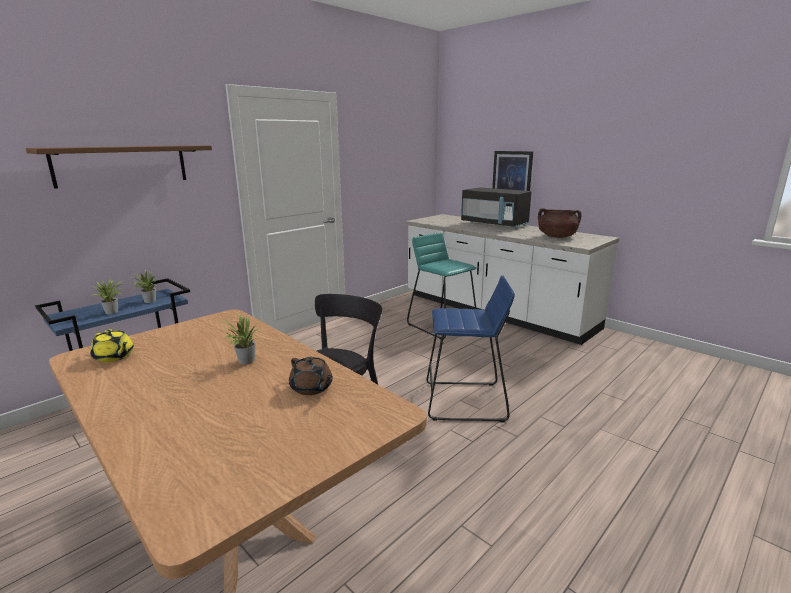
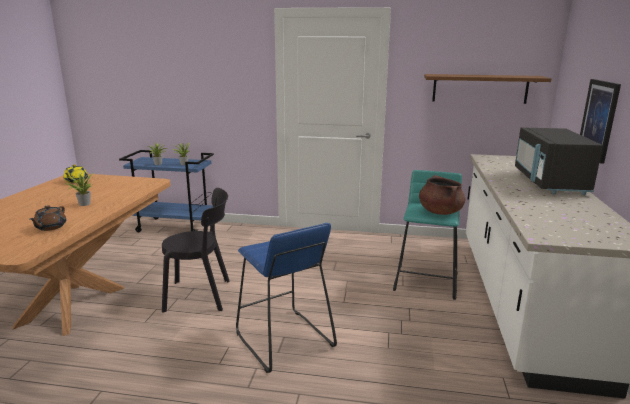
camera: 55 degrees right, 0 degrees up
brown shelf [26,145,212,189] -> brown shelf moved to [424,74,551,104]
brown cooking pot [538,208,581,238] -> brown cooking pot moved to [419,175,465,215]

